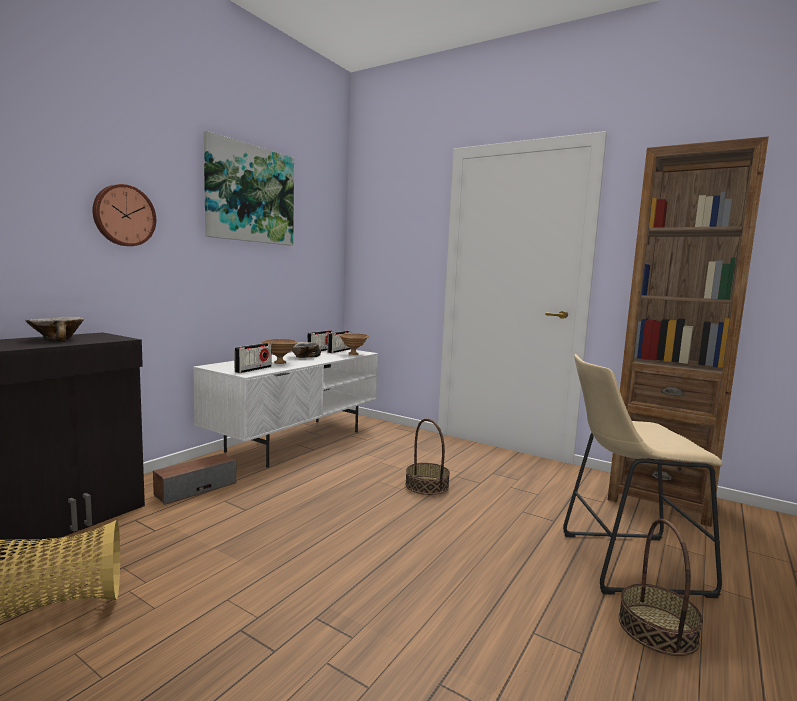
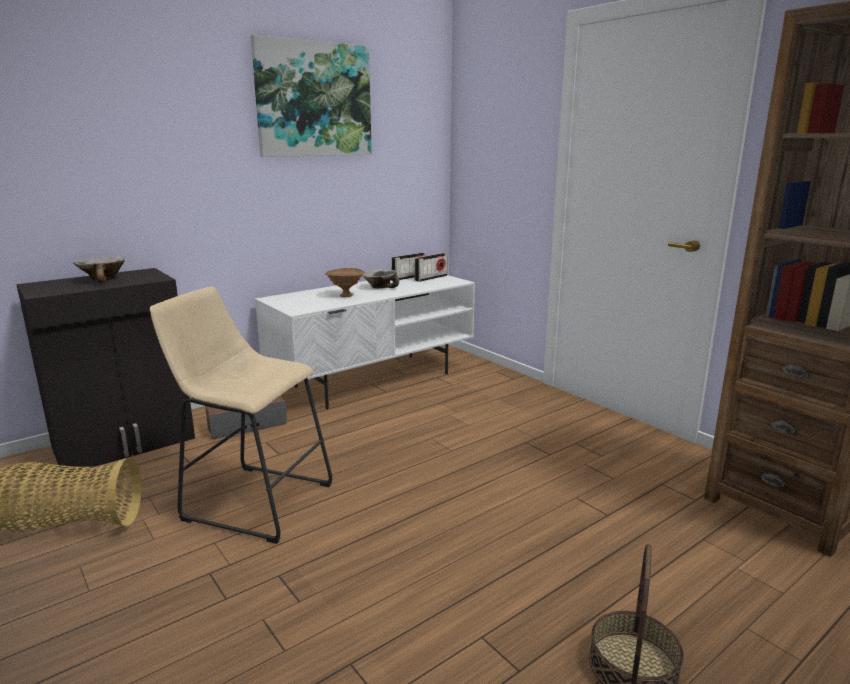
camera: 20 degrees right, 10 degrees up
wall clock [92,184,156,246] -> none
radio [234,343,271,373] -> none
brown bowl [339,334,369,355] -> none
basket [405,418,450,495] -> none
beige stool [563,354,723,598] -> beige stool moved to [150,286,332,544]

